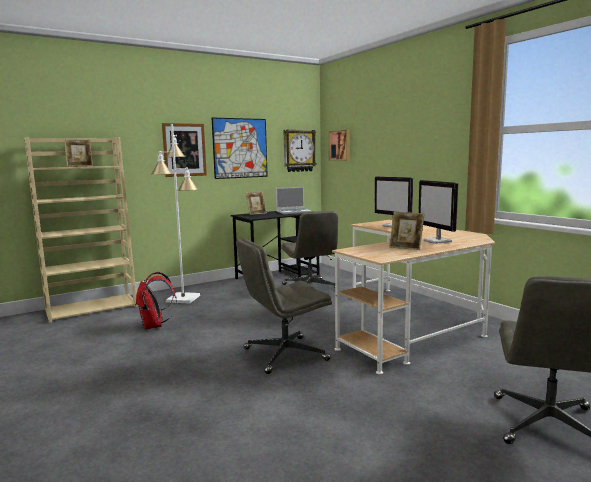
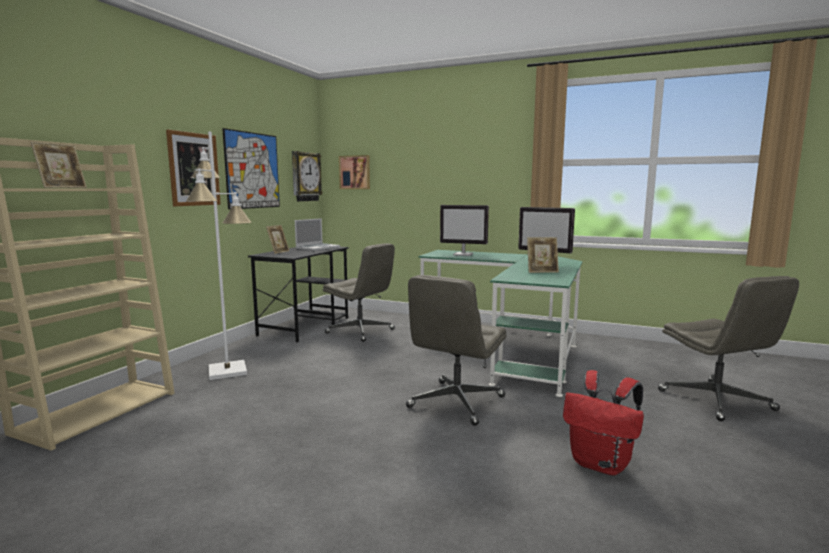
camera: 35 degrees left, 0 degrees up
red backpack [136,272,177,329] -> red backpack moved to [563,370,644,475]
beige desk [332,220,495,374] -> green desk [418,250,583,397]

